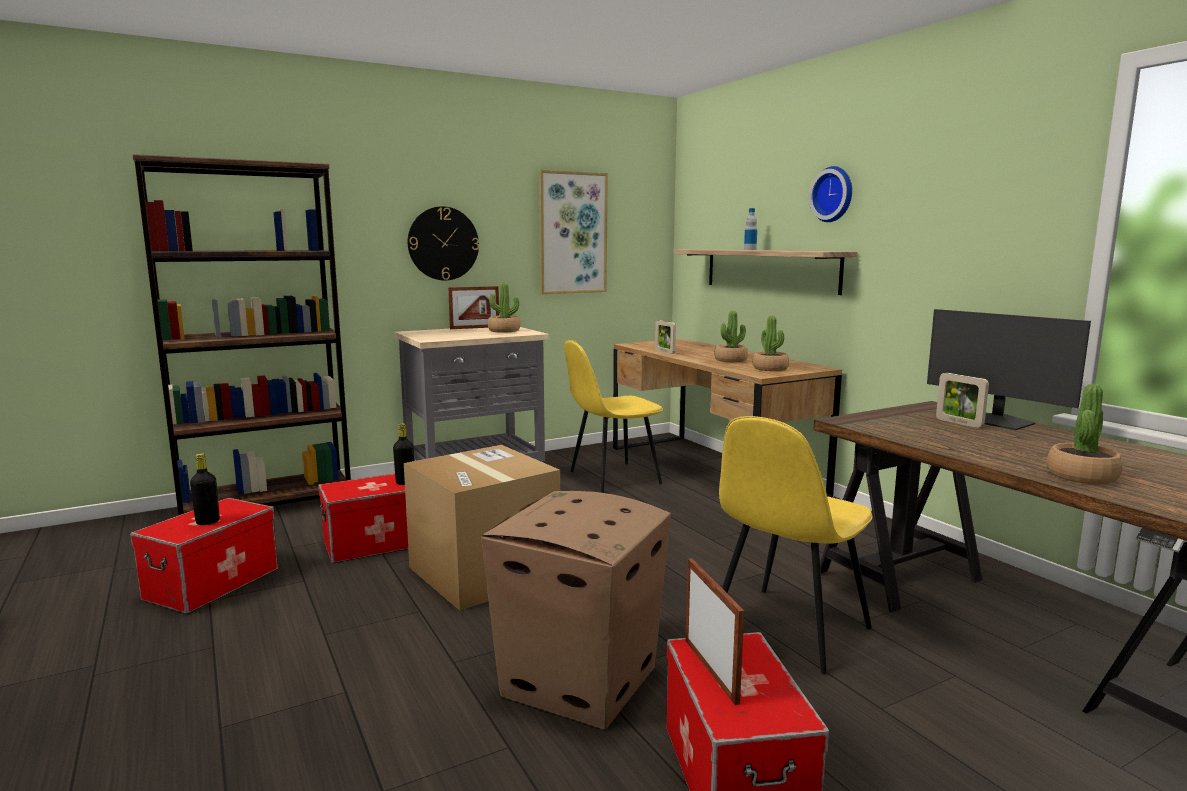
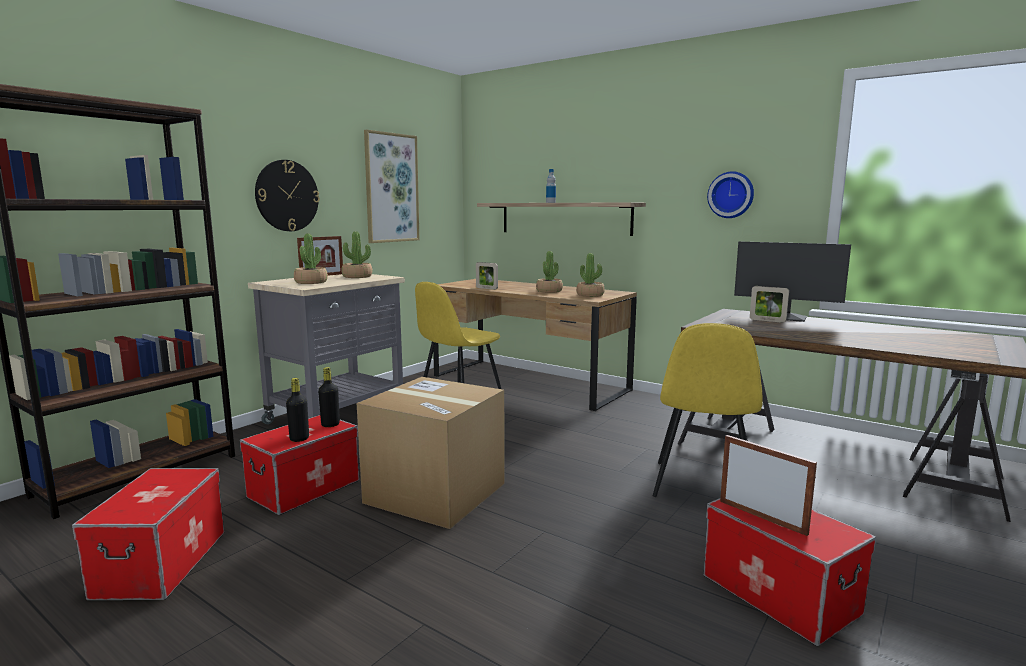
camera: 25 degrees left, 0 degrees up
black bottle [190,453,220,525] -> black bottle moved to [286,378,309,442]
cardboard box [481,491,671,730] -> none
wall clock [809,166,852,222] -> wall clock moved to [707,171,754,218]
potted plant [1047,384,1123,484] -> potted plant moved to [294,233,328,284]

